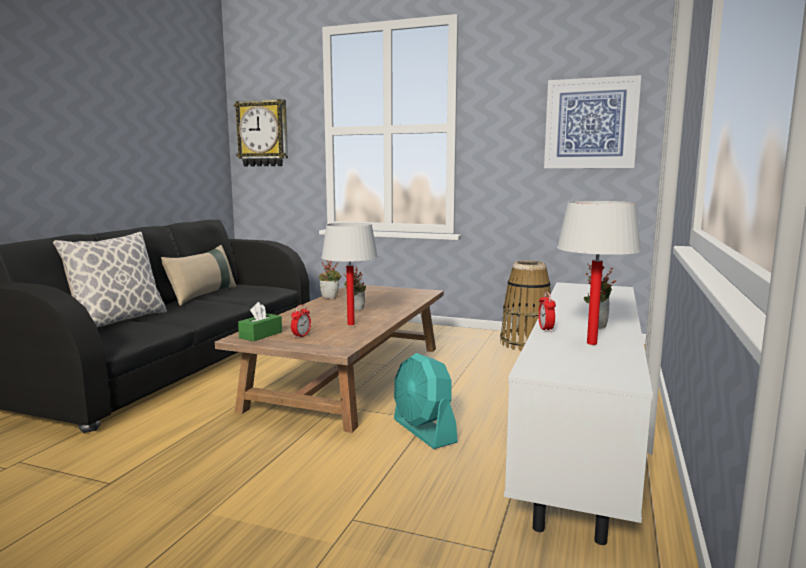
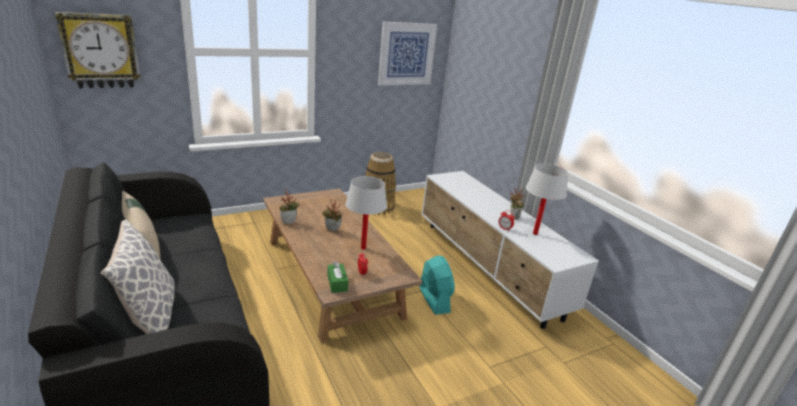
camera: 50 degrees left, 15 degrees up
turquoise fan [394,353,458,449] -> turquoise fan turned 120 degrees counterclockwise [419,255,455,315]

